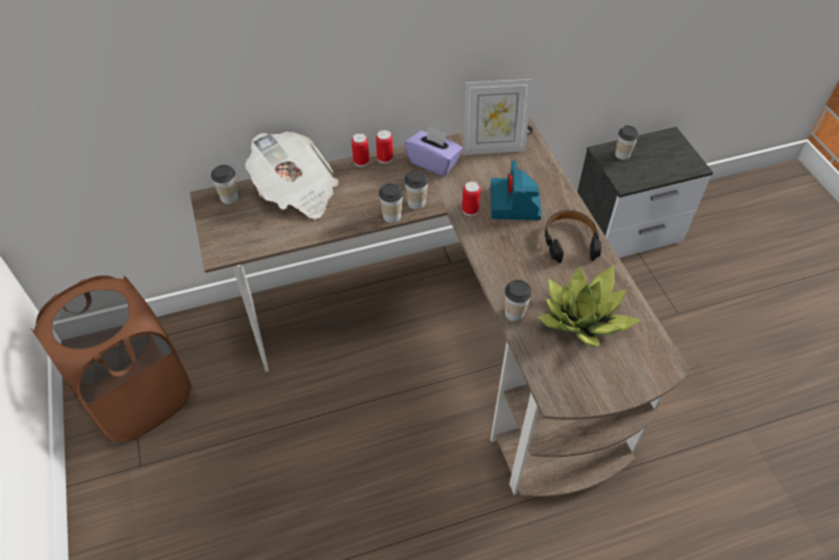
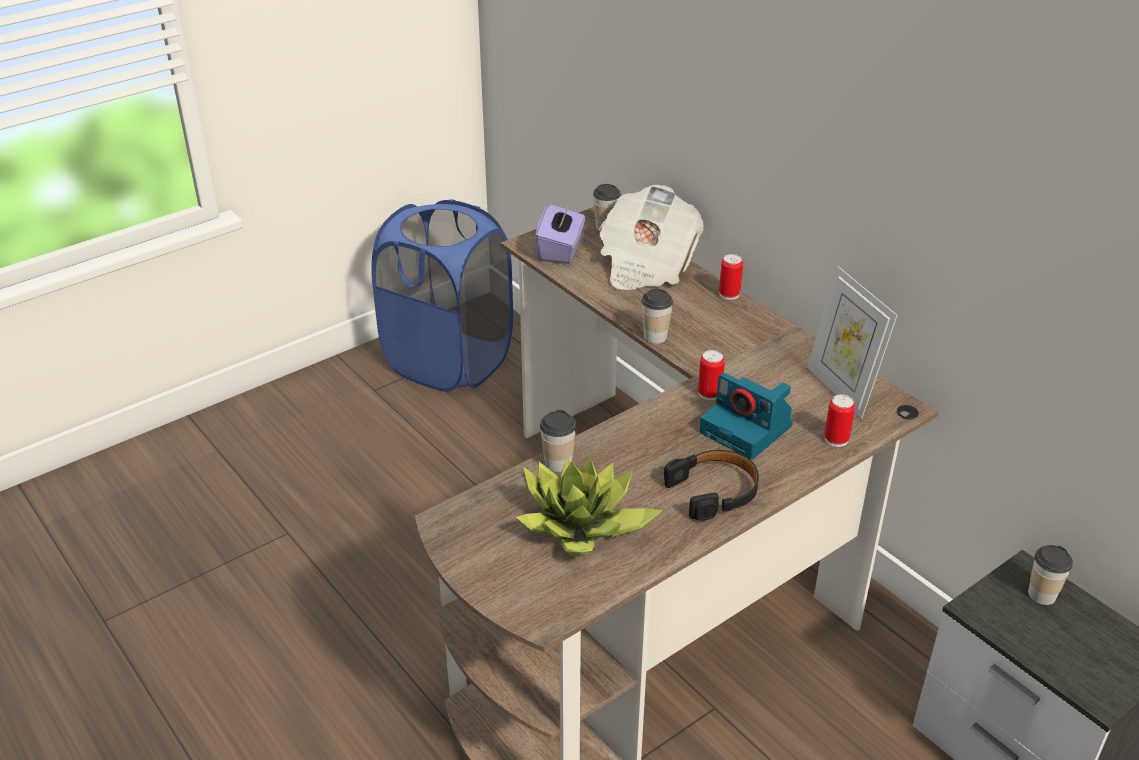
camera: 70 degrees right, 15 degrees down
brown laundry basket [31,275,192,442] -> blue laundry basket [371,199,513,392]
can [376,130,393,164] -> can moved to [824,394,855,447]
cup [404,170,428,209] -> none
purple tissue box [405,125,463,176] -> purple tissue box moved to [535,204,585,264]
camera [490,160,541,220] -> camera turned 120 degrees counterclockwise [699,373,793,460]

